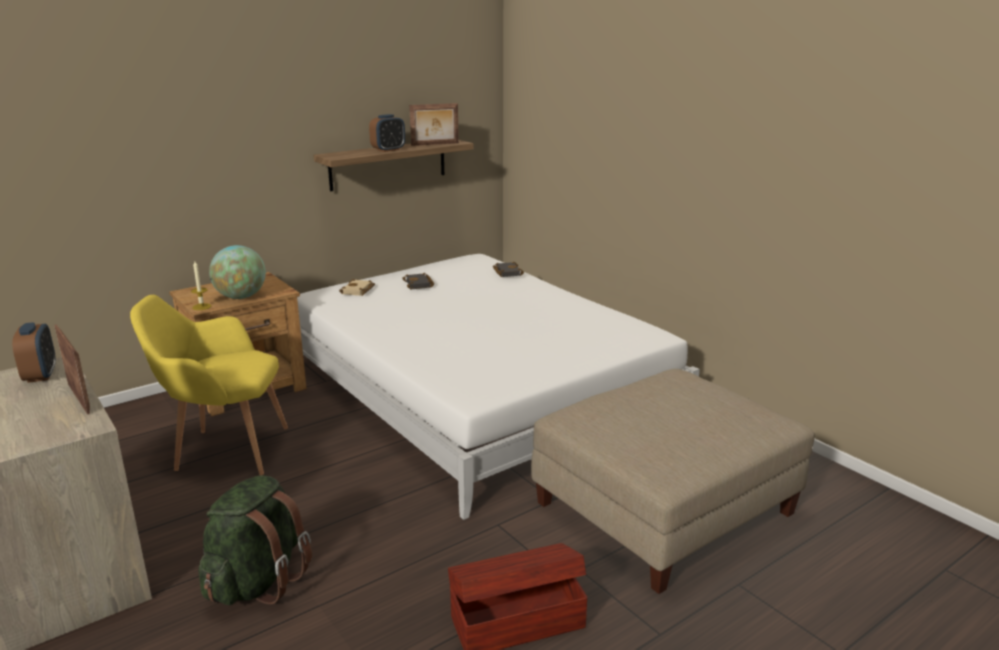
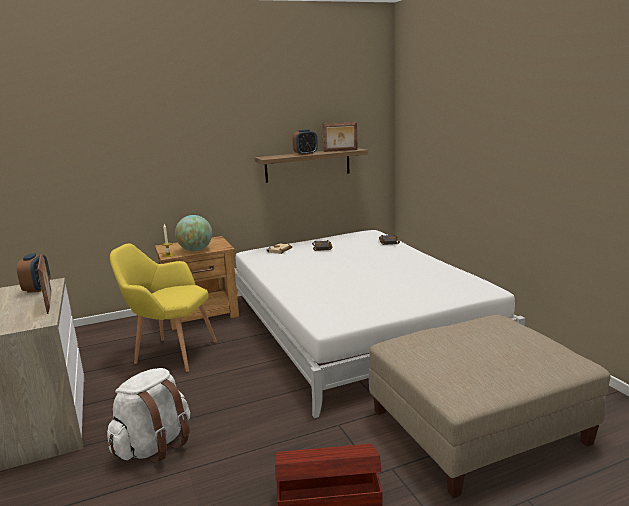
camera: 15 degrees right, 5 degrees down
green backpack [198,475,312,605] -> white backpack [107,368,190,464]

